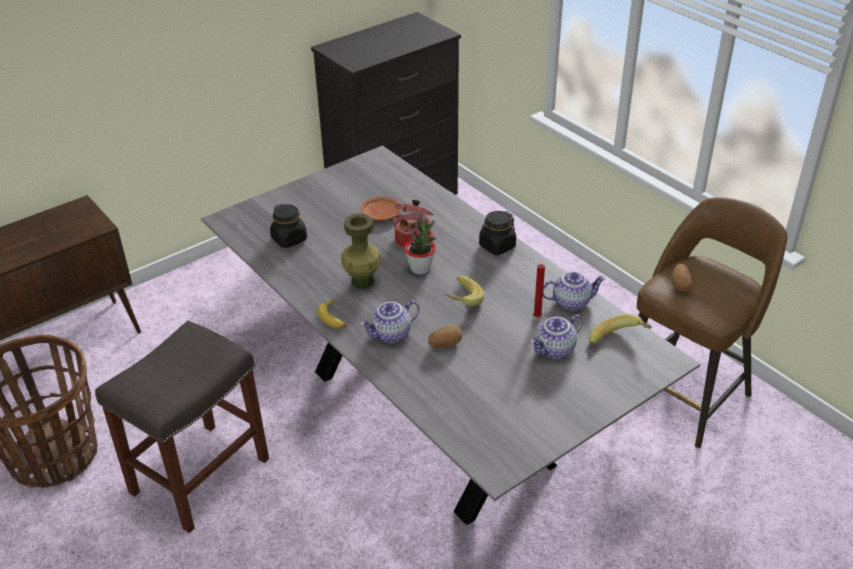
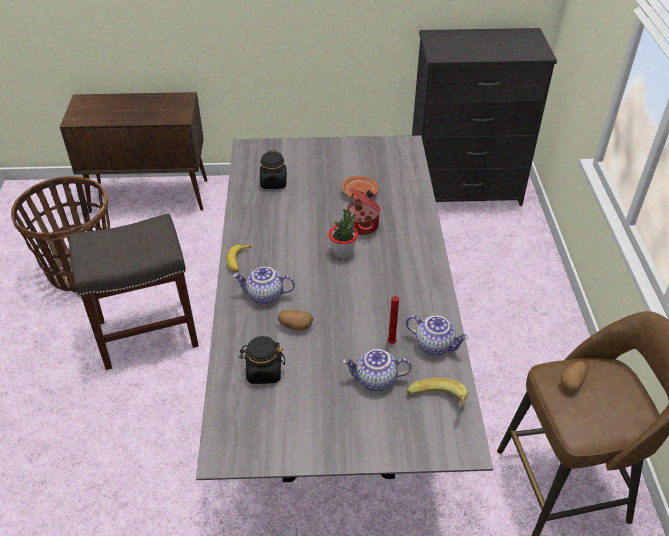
camera: 35 degrees right, 5 degrees up
green vase [341,213,381,289] -> none
banana [444,276,484,306] -> none
black jar [479,211,516,255] -> black jar moved to [239,336,285,384]

